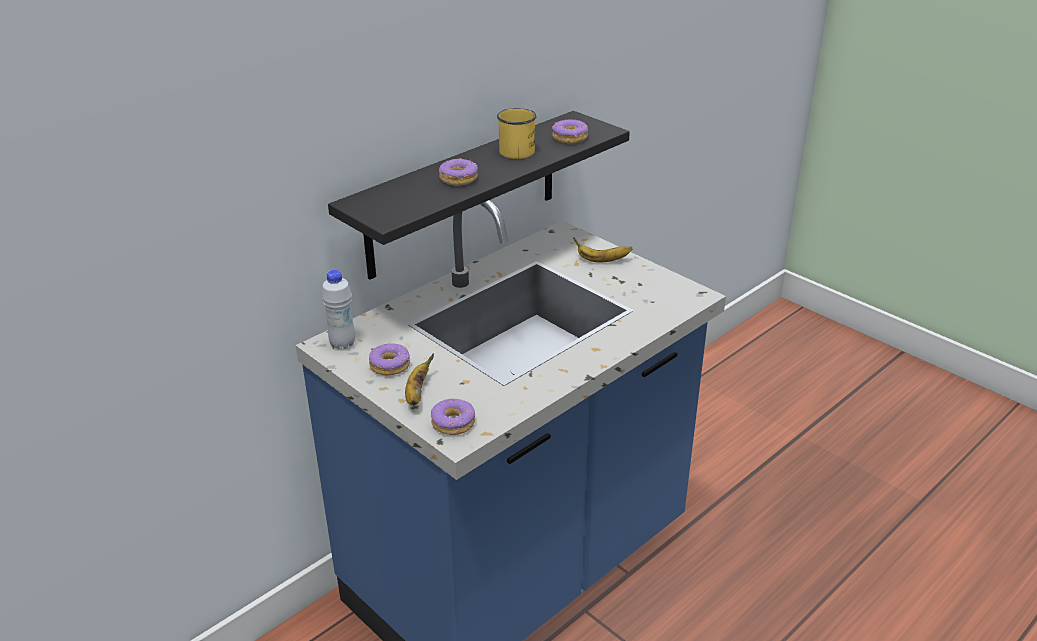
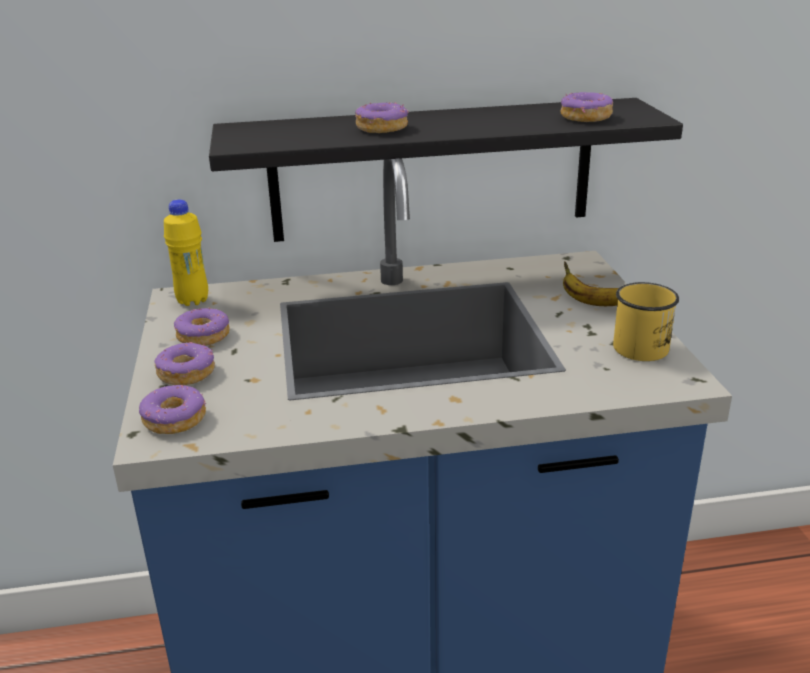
camera: 35 degrees right, 5 degrees down
white bottle [322,270,355,349] -> yellow bottle [164,200,208,306]
banana [405,354,434,406] -> donut [154,342,215,385]
yellow mug [497,108,536,159] -> yellow mug moved to [613,282,679,361]

